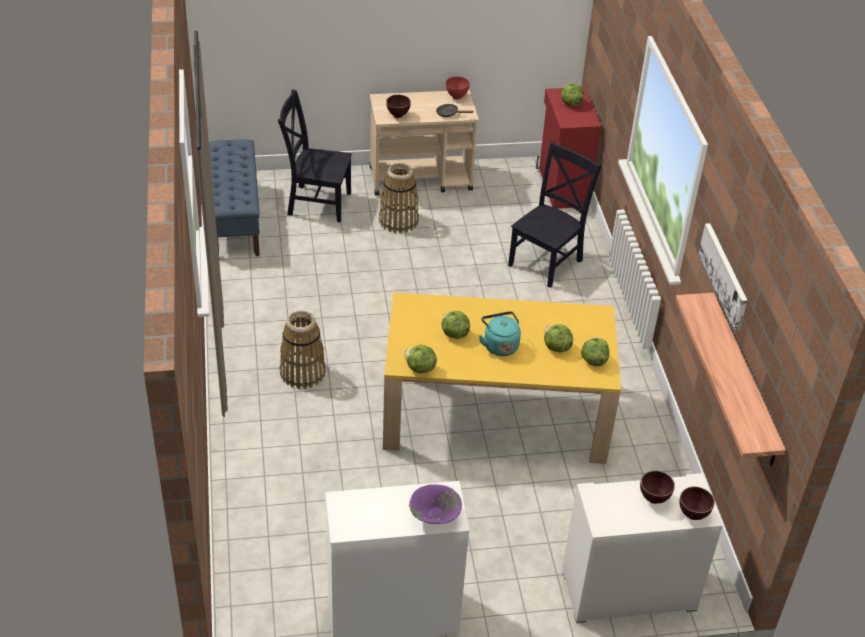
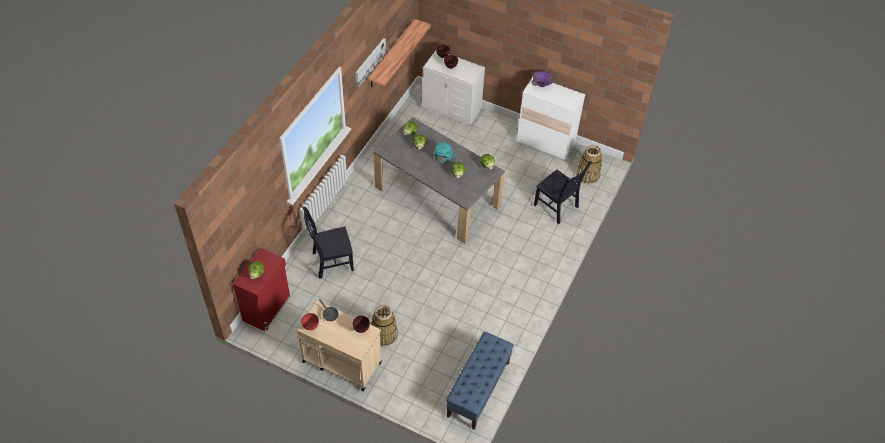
camera: 145 degrees left, 10 degrees up
black chair [278,89,352,222] -> black chair moved to [534,161,592,224]
basket [280,311,326,389] -> basket moved to [576,145,602,184]
yellow dining table [383,292,621,464] -> grey dining table [374,117,505,243]

